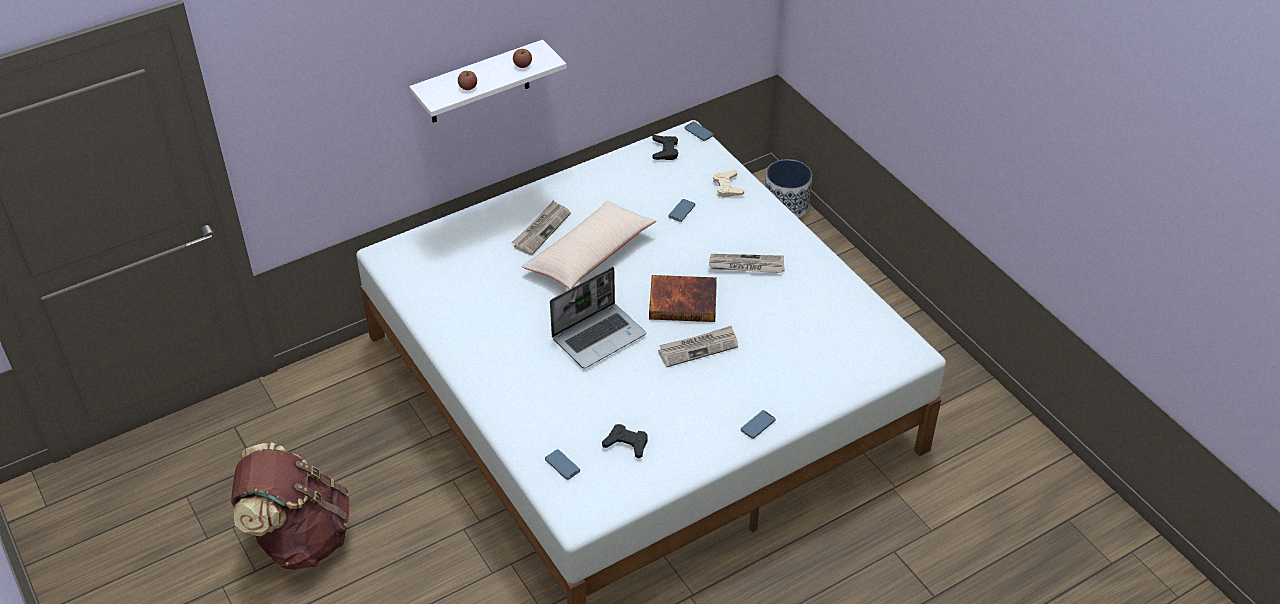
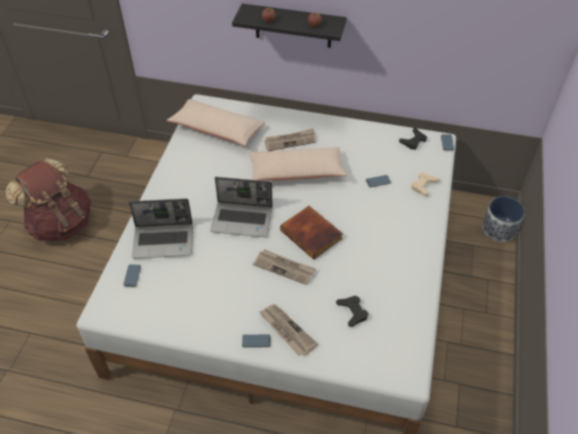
camera: 45 degrees right, 5 degrees up
white shelf [409,40,567,123] -> black shelf [232,3,347,48]
black game controller [602,424,647,459] -> black game controller moved to [336,296,368,327]
newspaper [709,254,785,273] -> newspaper moved to [259,304,318,356]
none -> laptop [129,199,193,259]
none -> beige pillow [166,99,265,146]

